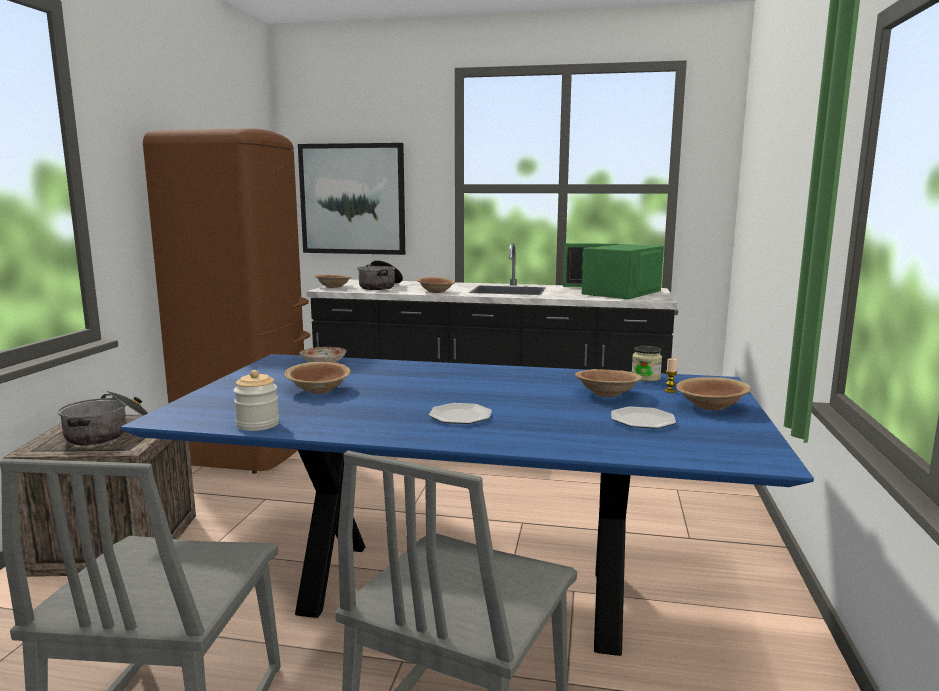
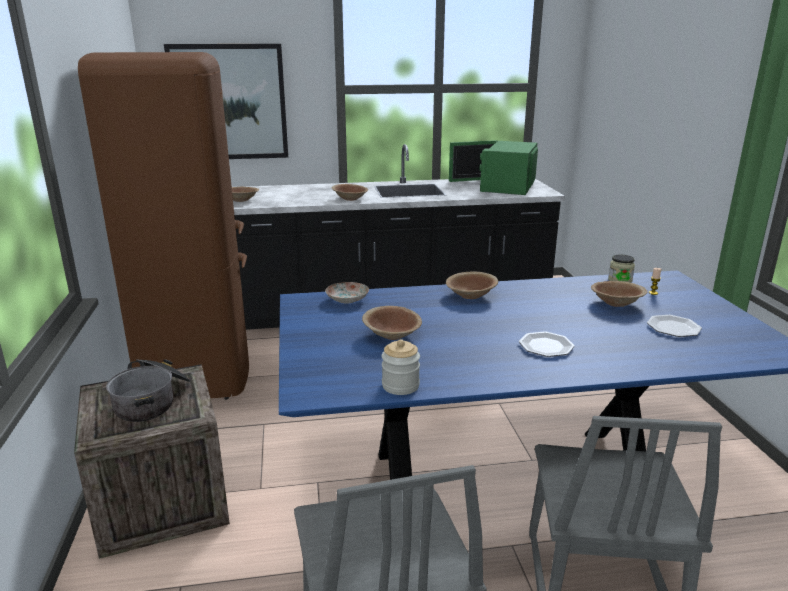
camera: 20 degrees left, 10 degrees up
cooking pot [357,260,403,290] -> none
brown bowl [676,377,751,410] -> brown bowl moved to [446,272,498,299]

